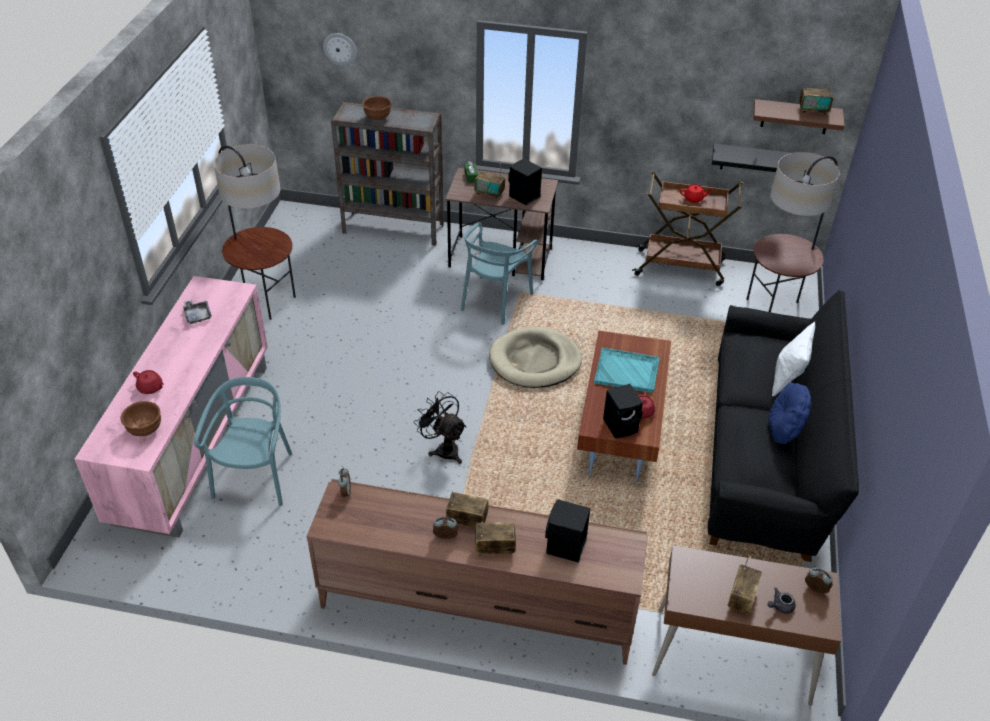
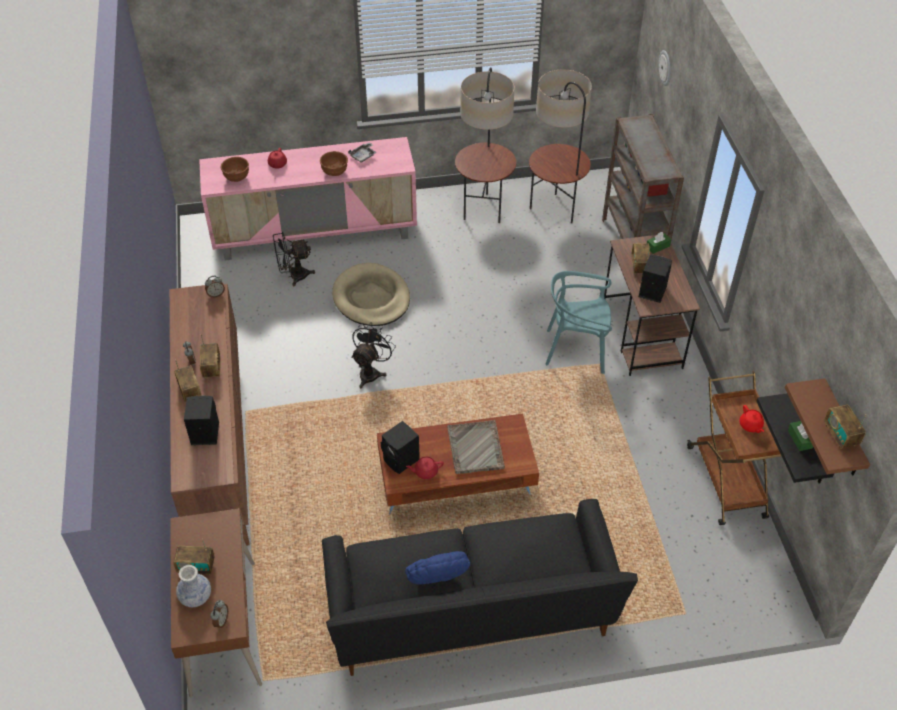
camera: 70 degrees right, 5 degrees up
turquoise chair [194,377,292,506] -> black fan [273,232,315,286]
brown bowl [362,96,391,120] -> brown bowl moved to [320,151,348,176]
beige dog bed [489,327,582,388] -> beige dog bed moved to [332,263,410,326]
turquoise tray [594,348,660,393] -> grey tray [447,420,505,474]
floor lamp [746,152,840,312] -> floor lamp moved to [529,69,592,223]
grey teapot [767,588,796,614] -> vase [176,565,211,607]
white pillow [772,322,815,396] -> none
none -> green tissue box [788,421,813,451]

